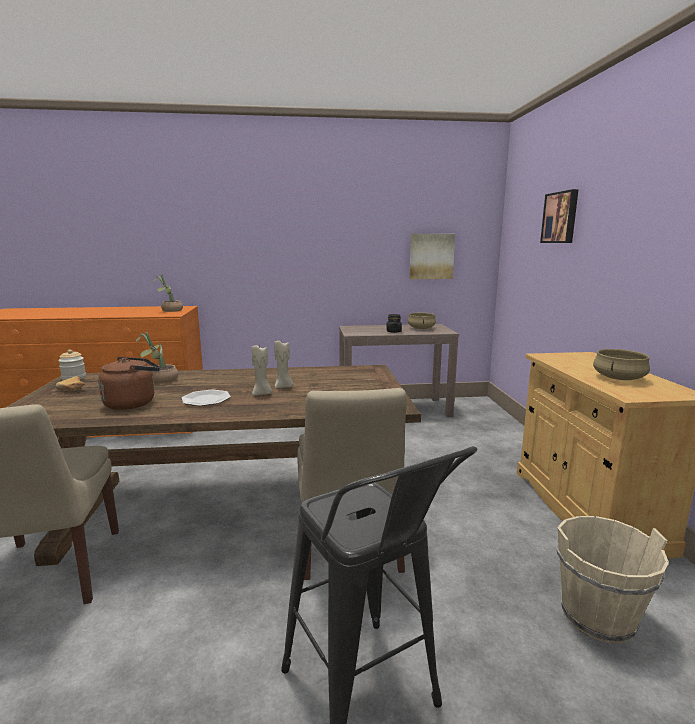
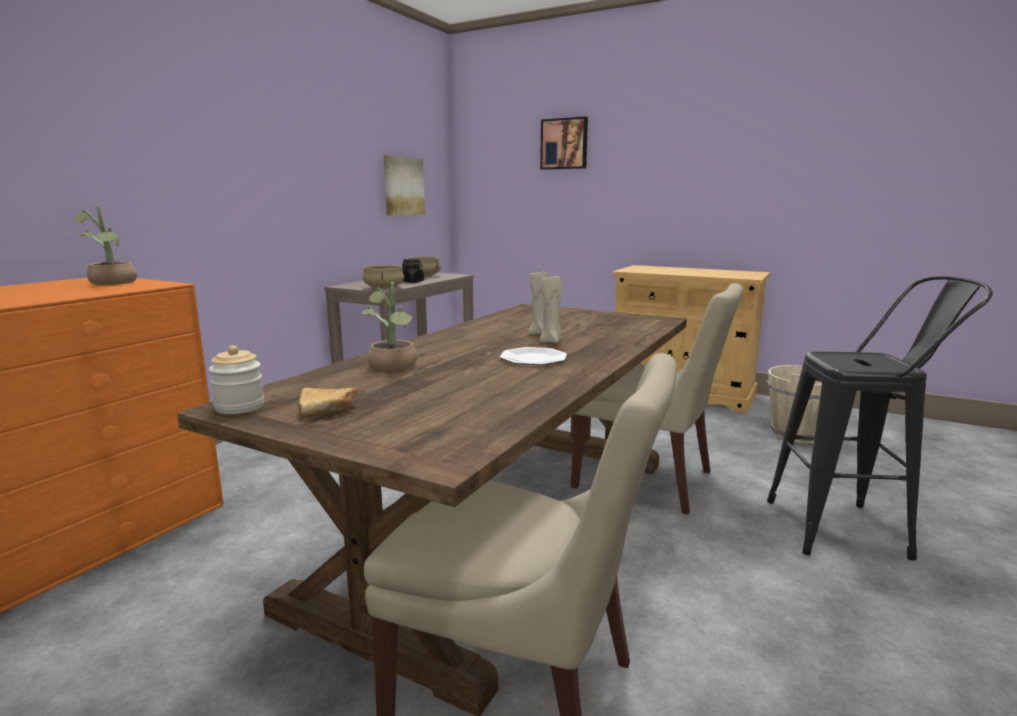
camera: 55 degrees left, 0 degrees up
brown kettle [98,357,160,410] -> none
beige cooking pot [593,349,650,380] -> beige cooking pot moved to [363,265,404,289]

